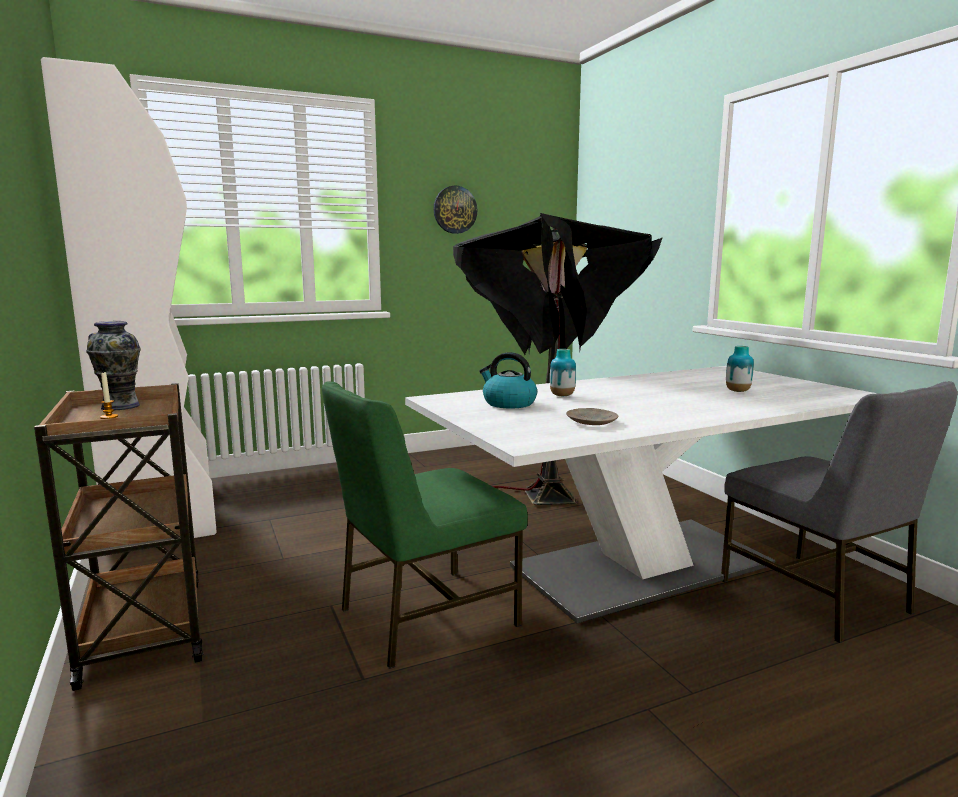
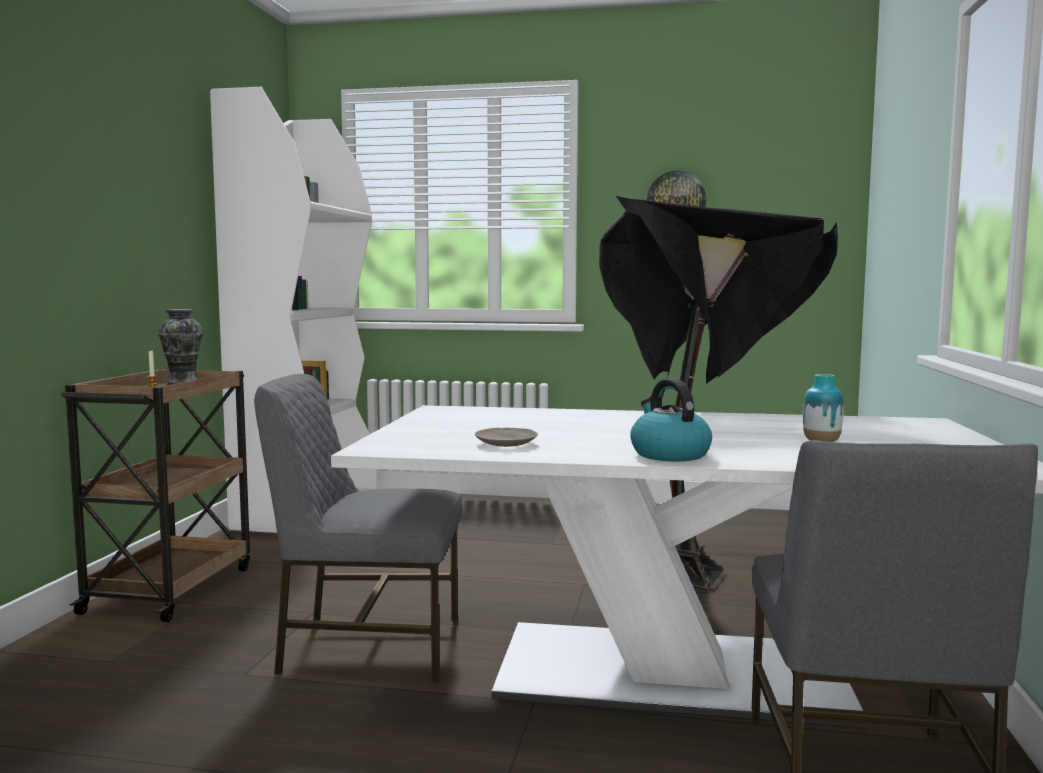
camera: 35 degrees right, 5 degrees down
green chair [322,381,528,669] -> grey chair [254,374,462,682]
kettle [479,352,537,408] -> kettle moved to [630,378,712,461]
vase [550,349,576,396] -> none

